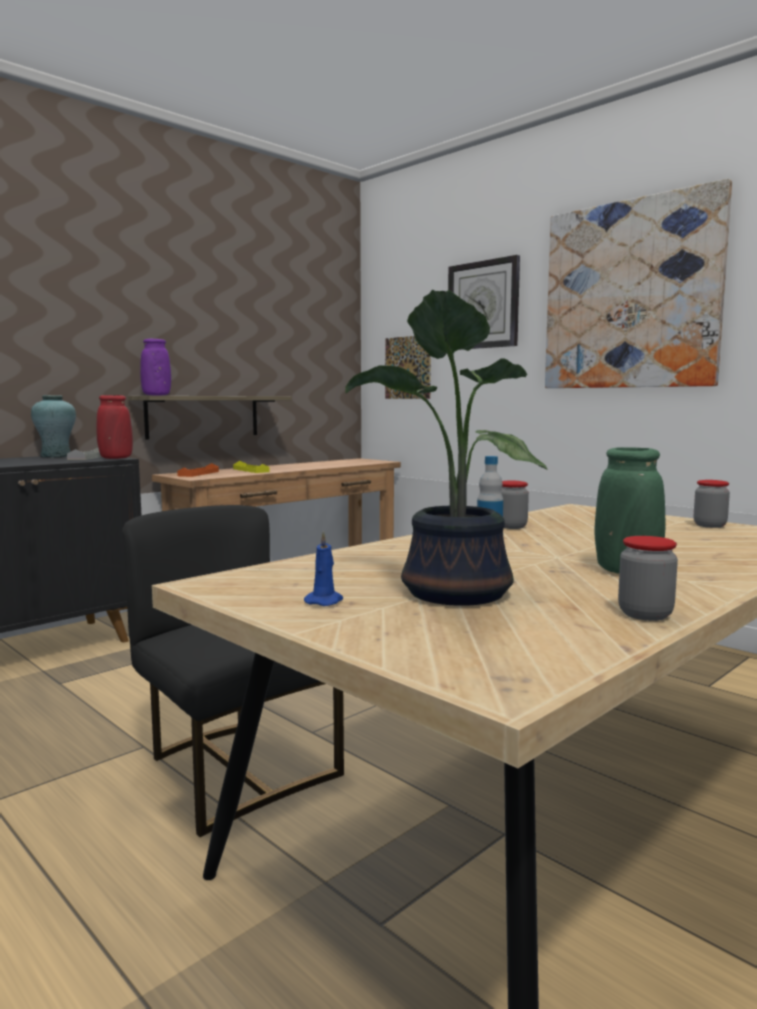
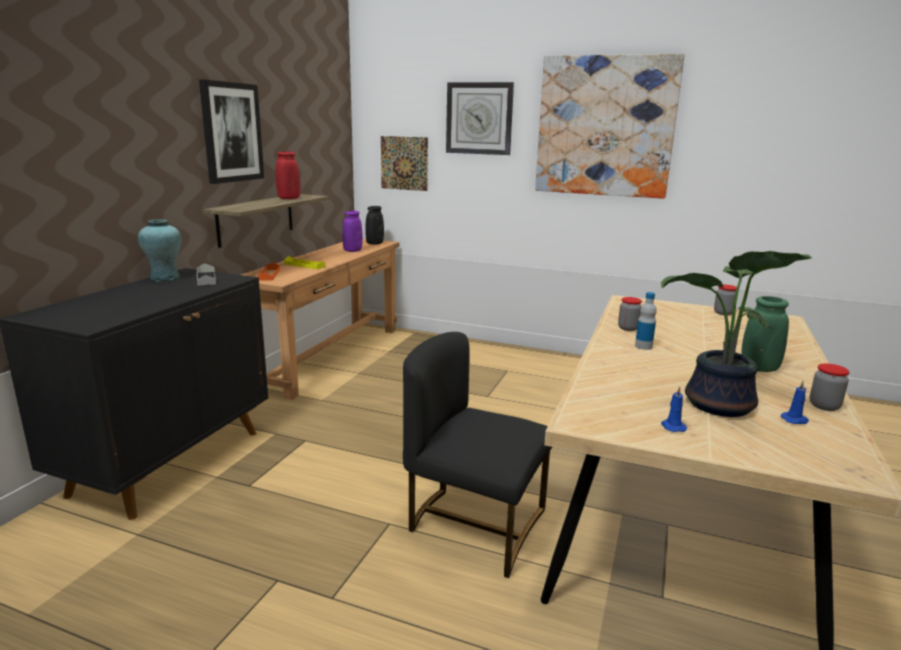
camera: 25 degrees left, 10 degrees up
red vase [97,395,133,459] -> red vase moved to [276,151,301,199]
purple vase [140,339,171,396] -> purple vase moved to [343,211,363,252]
none -> picture [199,79,264,184]
none -> black vase [365,206,384,245]
none -> blue candle [781,380,809,424]

